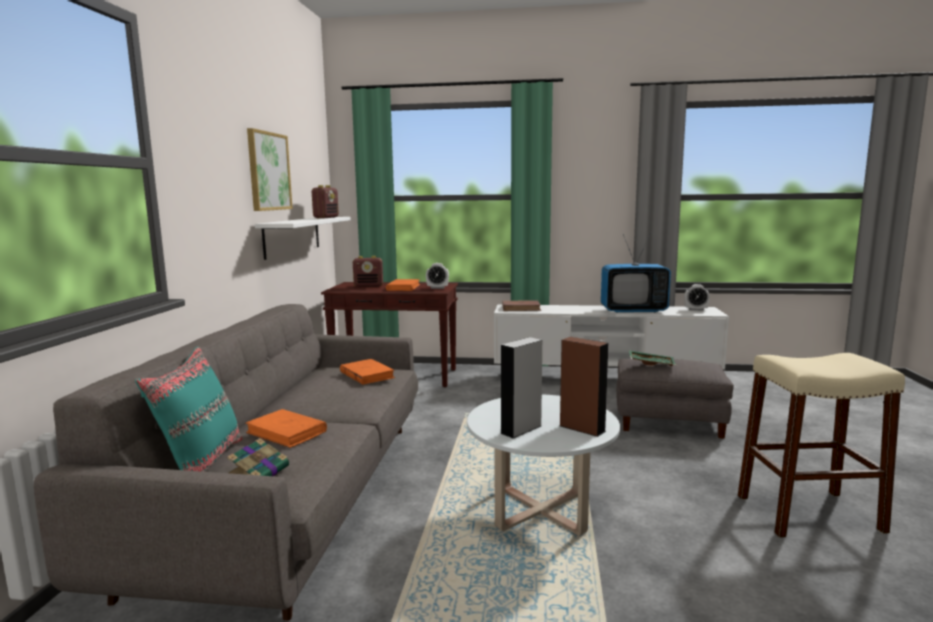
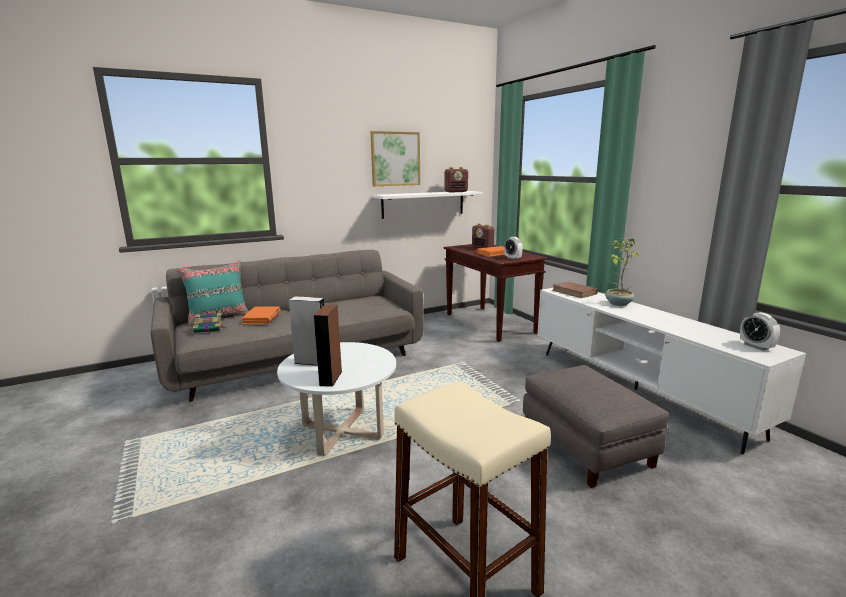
camera: 55 degrees right, 5 degrees up
orange book [340,359,395,385] -> none
television [601,234,671,313] -> none
green tray [629,350,676,366] -> none
none -> potted plant [605,238,640,306]

